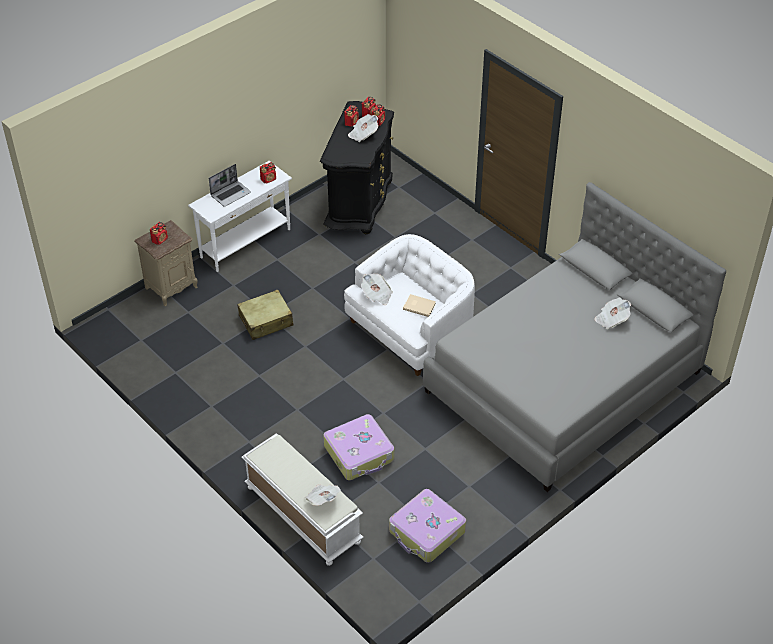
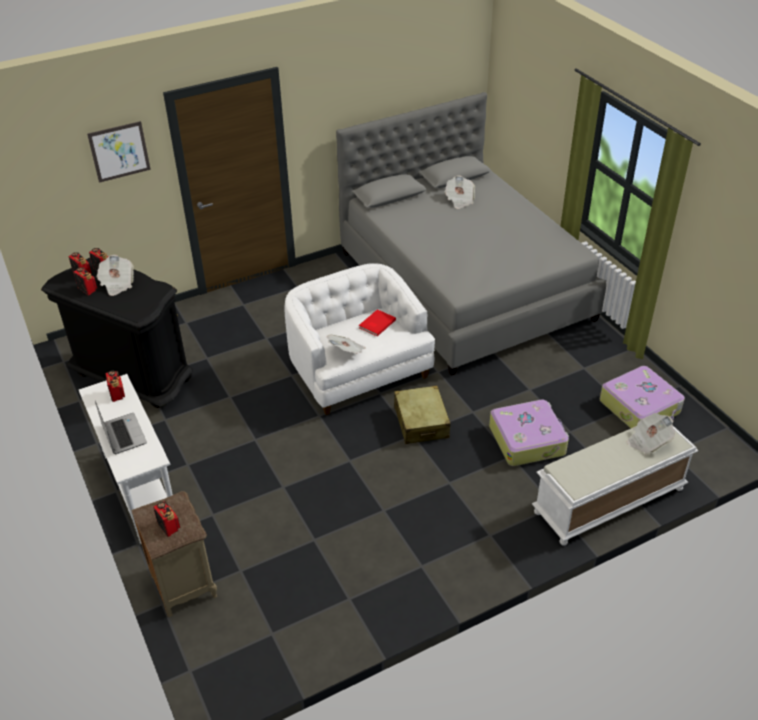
camera: 75 degrees left, 5 degrees down
beige suitcase [237,290,293,340] -> beige suitcase moved to [394,385,451,444]
beige book [403,294,436,317] -> red book [359,309,396,336]
none -> picture [87,121,151,183]

